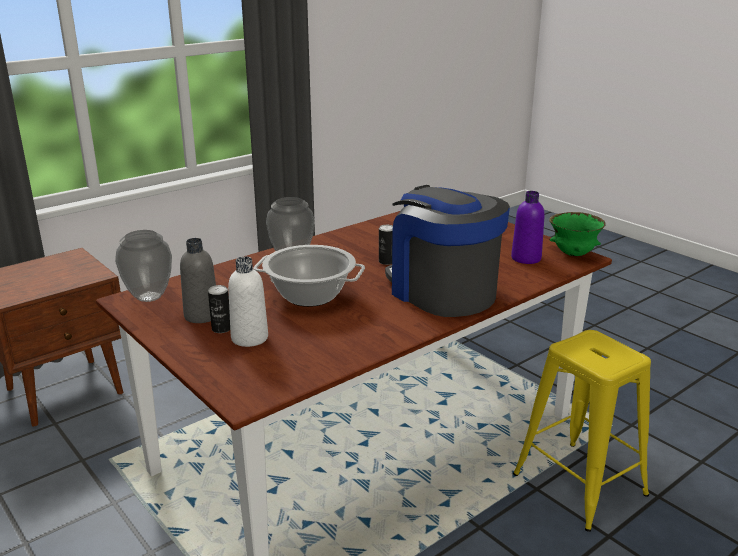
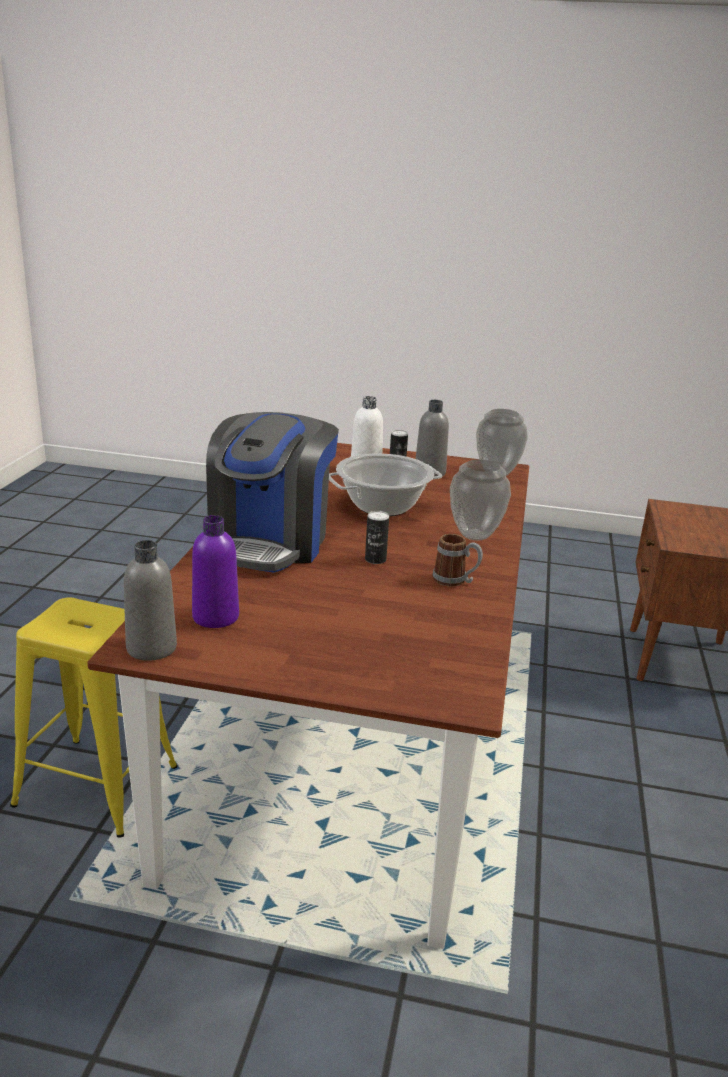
camera: 140 degrees right, 0 degrees up
coffee machine [385,185,510,317] -> coffee machine turned 90 degrees clockwise [206,412,339,573]
green bowl [549,212,606,256] -> grey bottle [124,540,177,661]
none -> mug [433,534,483,586]

